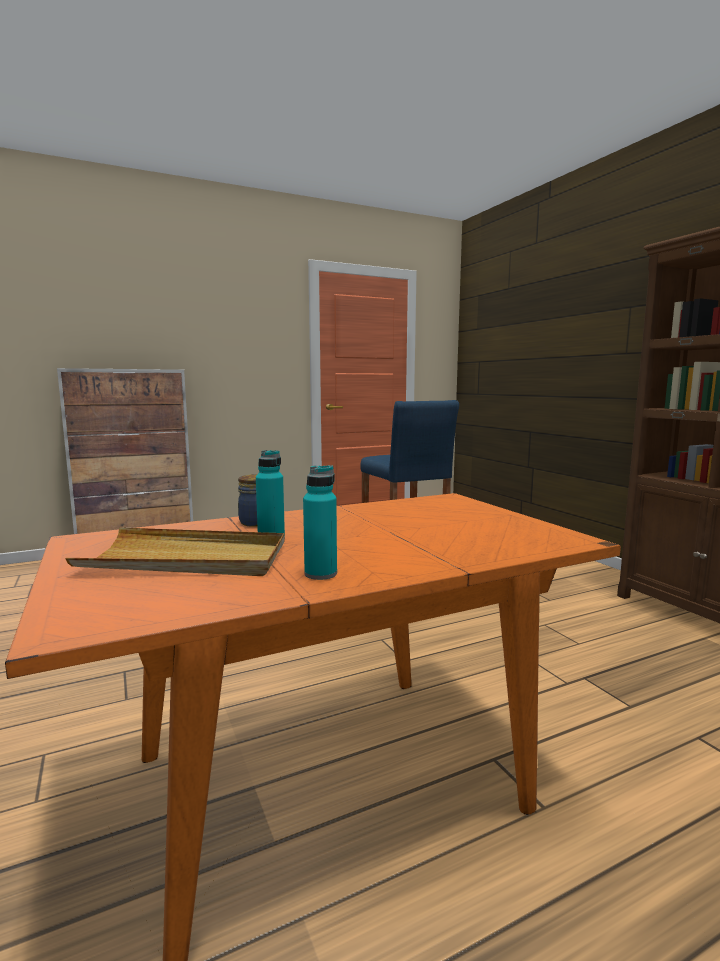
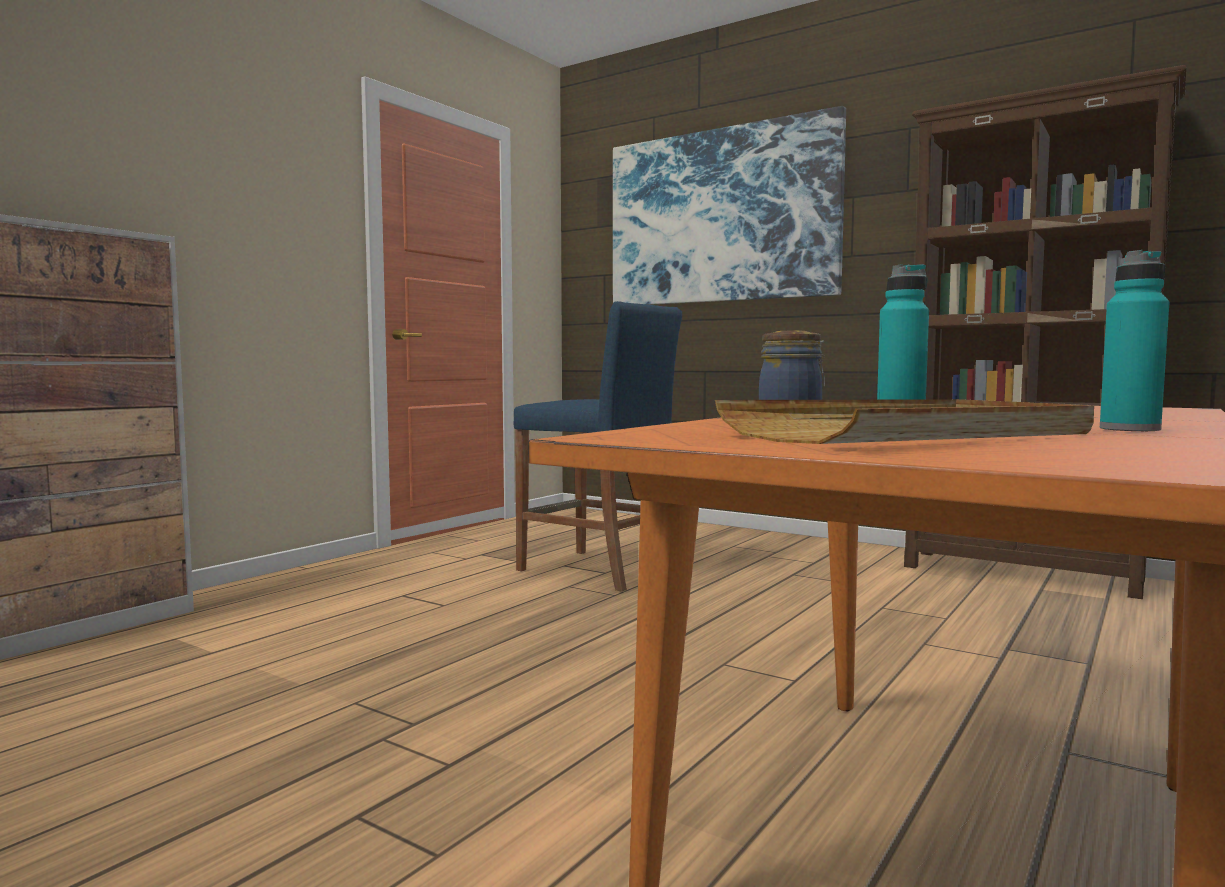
camera: 30 degrees left, 5 degrees down
none -> picture [613,106,846,305]

